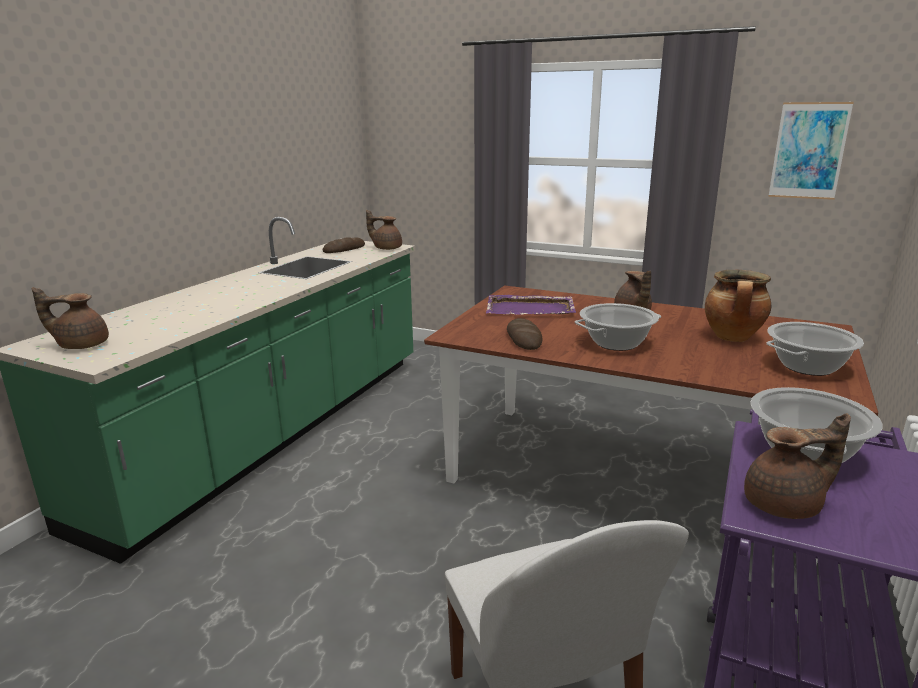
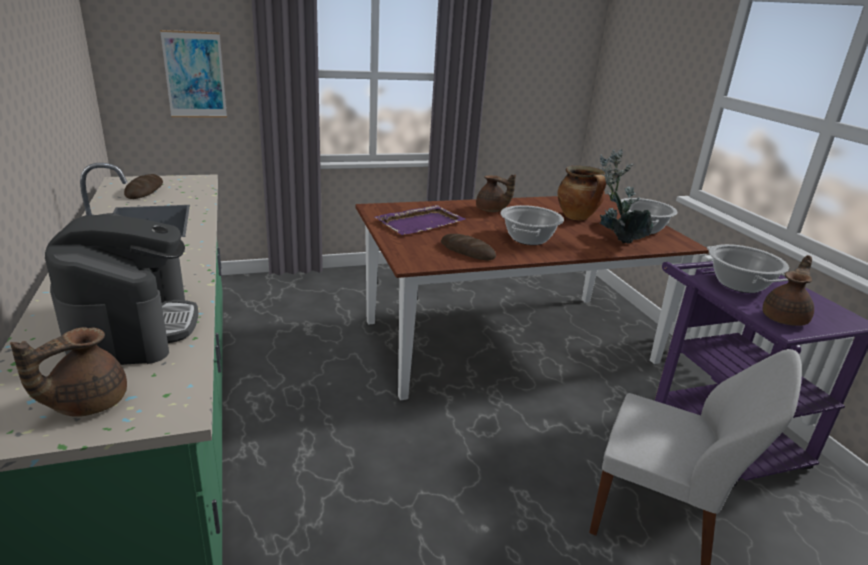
camera: 45 degrees left, 5 degrees up
brown teapot [366,210,402,250] -> none
picture [768,102,854,200] -> picture moved to [160,30,227,118]
none -> coffee machine [45,213,198,365]
none -> potted plant [600,149,654,243]

